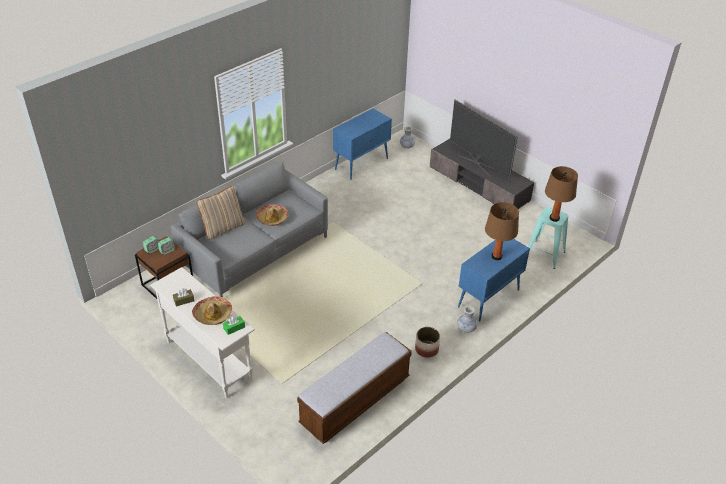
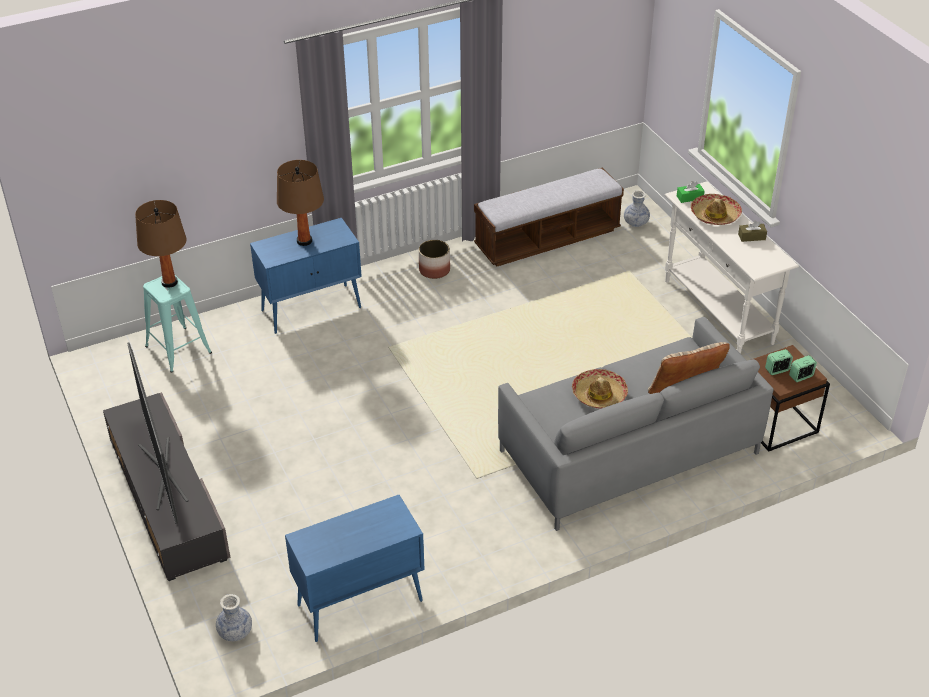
camera: 160 degrees left, 0 degrees up
vase [457,306,478,333] -> vase moved to [624,190,650,227]

